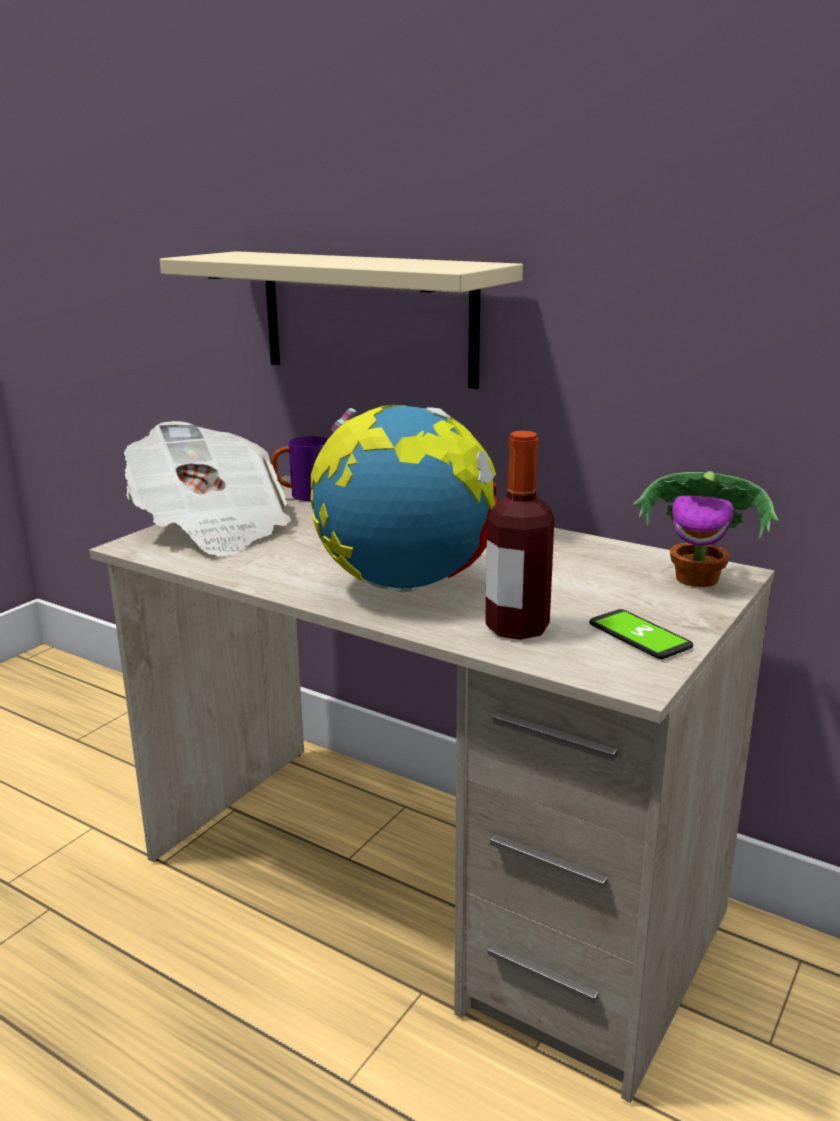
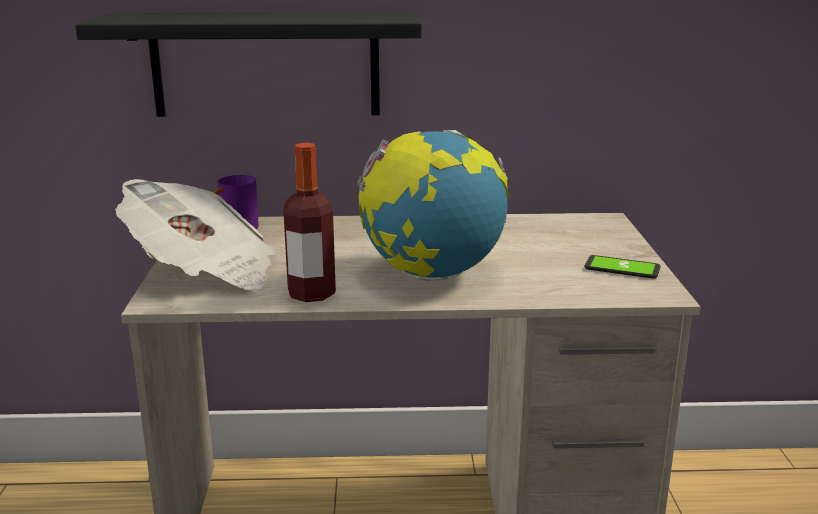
camera: 35 degrees left, 0 degrees up
beige shelf [160,251,523,389] -> black shelf [75,12,422,117]
bottle [485,431,555,640] -> bottle moved to [283,143,336,302]
potted plant [632,471,778,587] -> none

